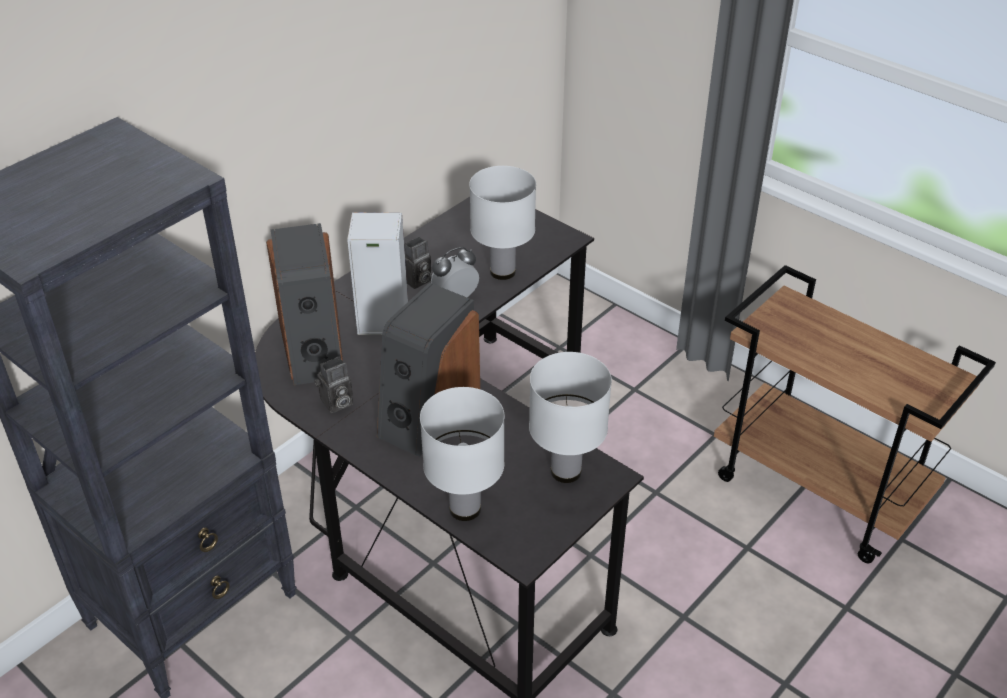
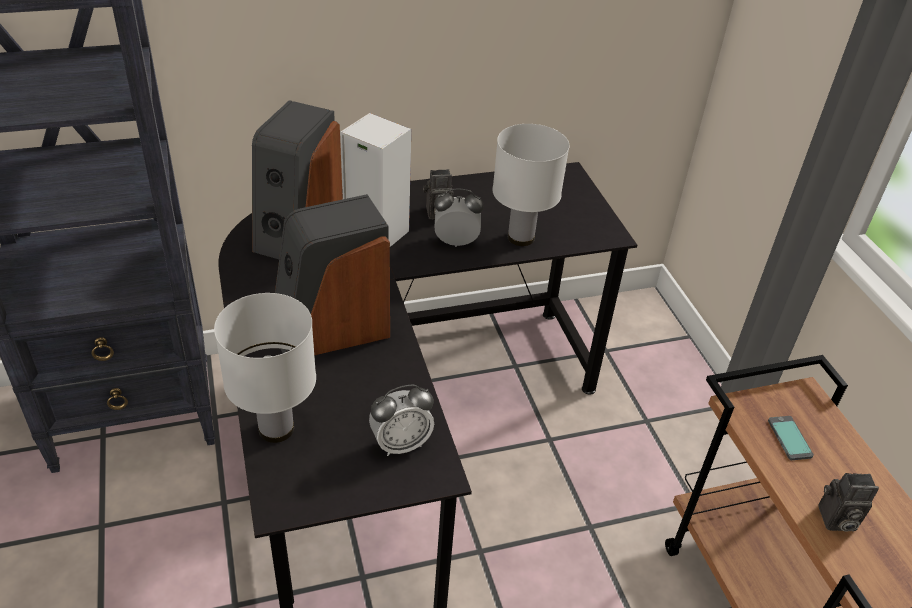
camera: 30 degrees right, 0 degrees up
camera [314,356,353,413] -> camera moved to [818,473,879,532]
white table lamp [529,352,612,483] -> alarm clock [369,385,434,456]
none -> phone [768,416,814,460]

